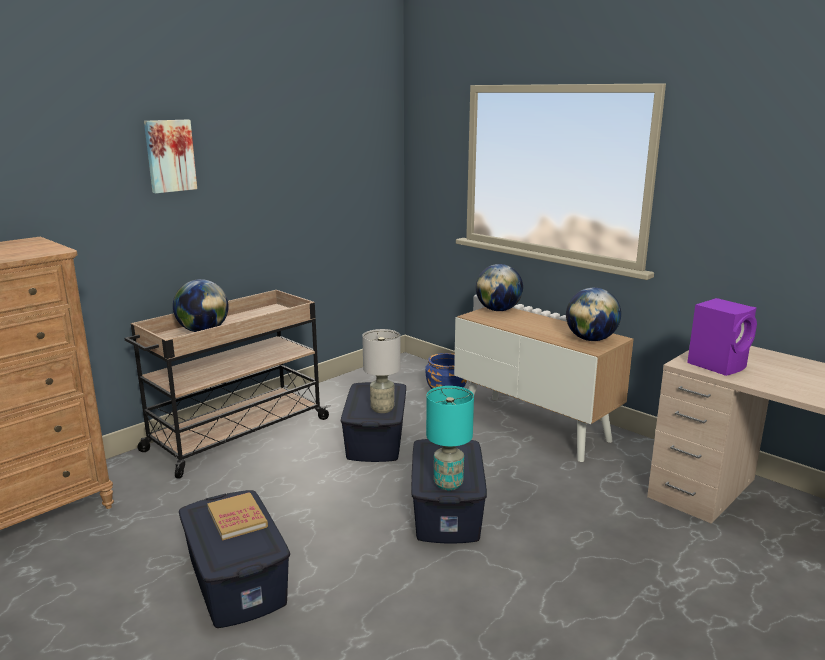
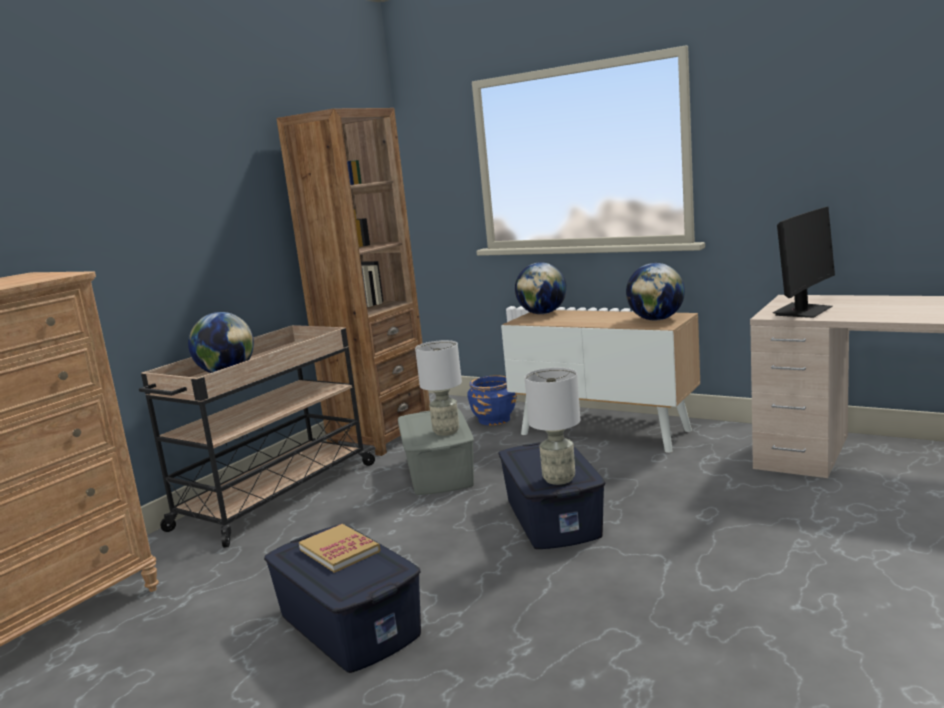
camera: 10 degrees left, 5 degrees down
picture [144,120,197,193] -> none
blue storage box [341,382,406,462] -> grey storage box [398,409,474,495]
turquoise table lamp [426,386,474,490] -> grey table lamp [525,368,580,485]
purple speaker [687,298,757,376] -> monitor [773,207,835,318]
none -> brown bookcase [276,108,430,456]

